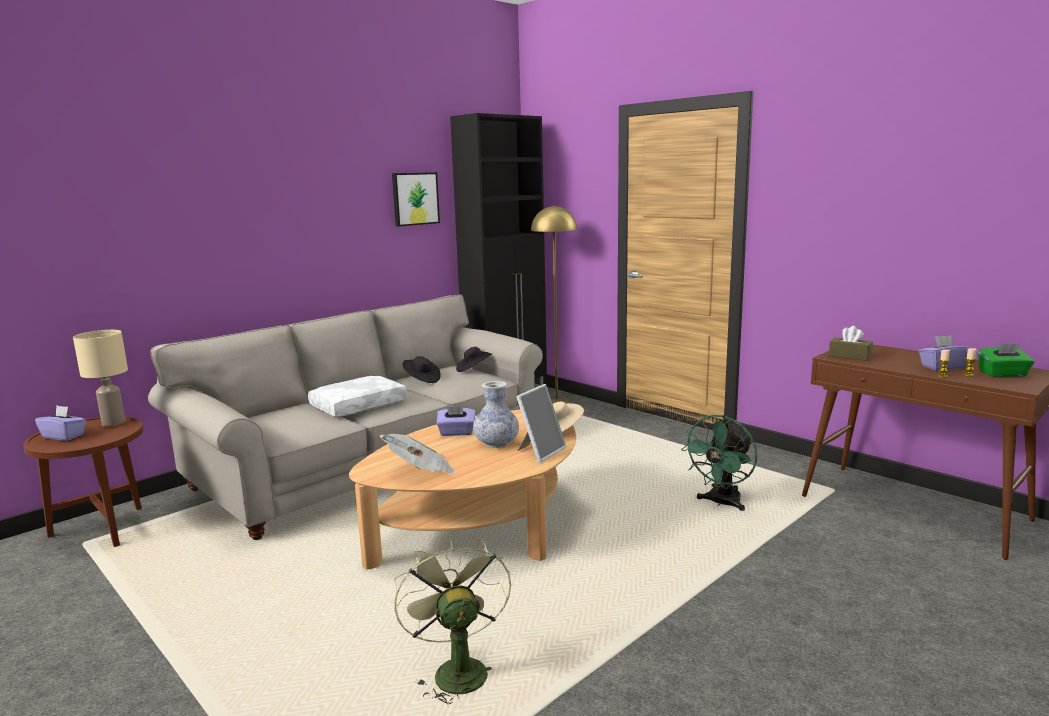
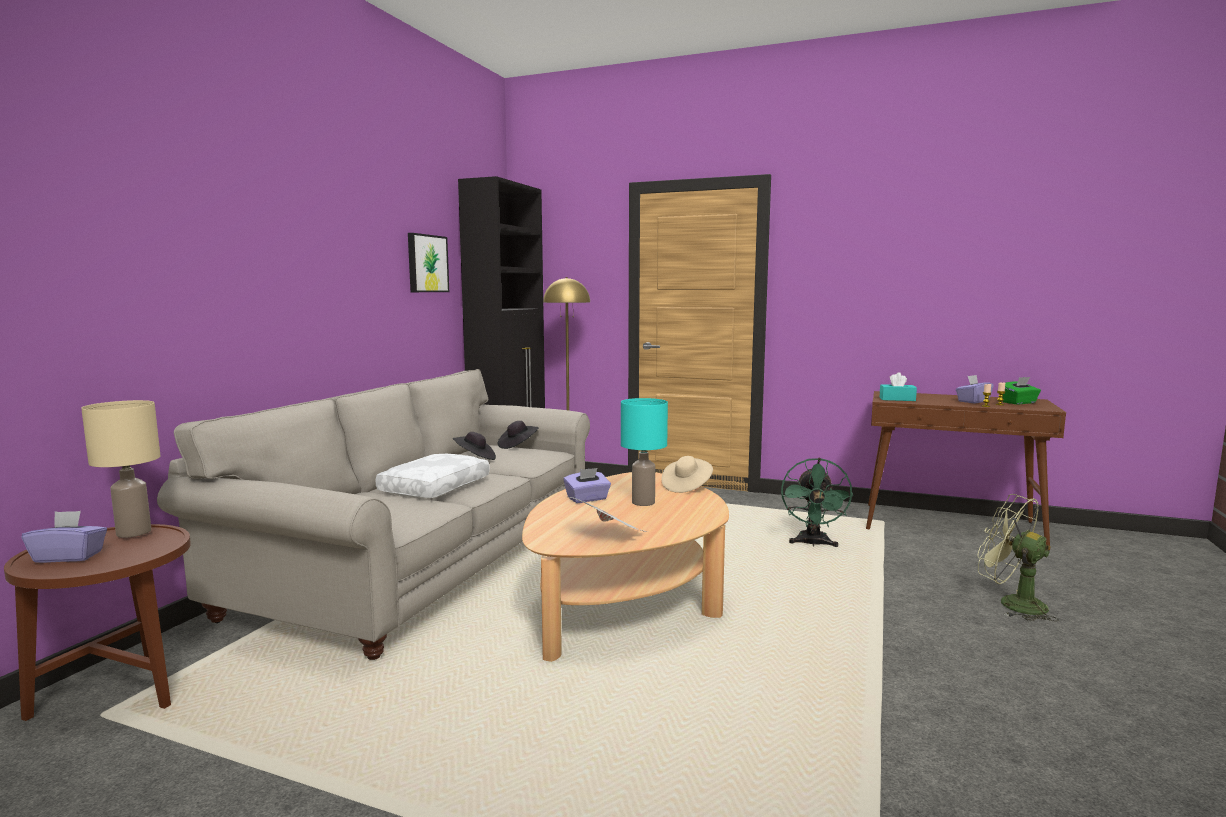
camera: 25 degrees left, 5 degrees down
green fan [394,536,511,706] -> green fan moved to [977,494,1059,622]
vase [473,381,519,448] -> turquoise table lamp [621,398,668,506]
picture frame [516,384,566,463] -> none
brown tissue box [829,326,873,361] -> turquoise tissue box [879,372,917,401]

